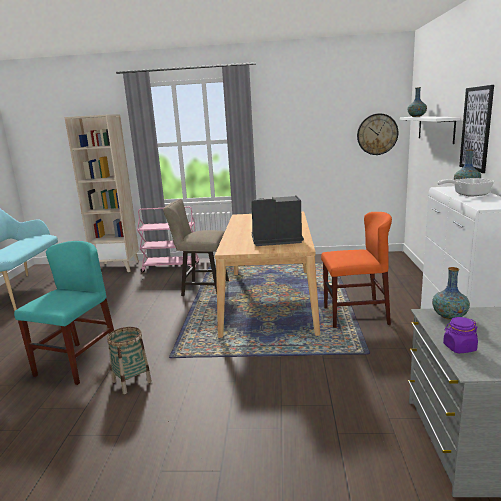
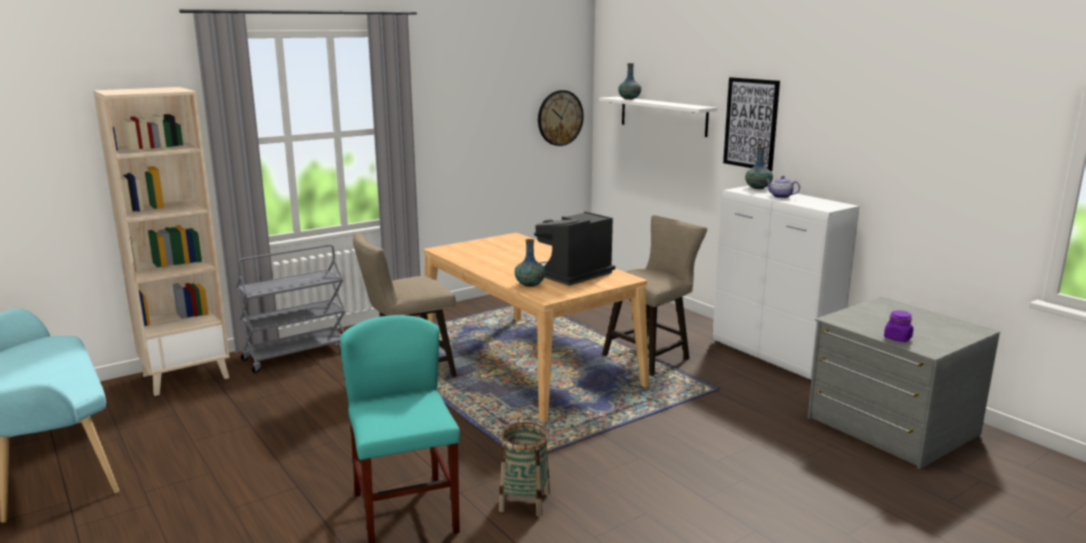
camera: 40 degrees left, 0 degrees up
pink cart [137,207,199,272] -> grey cart [236,244,346,373]
orange chair [321,212,392,328] -> beige stool [602,215,707,376]
vase [432,267,470,320] -> vase moved to [515,239,545,287]
frying pan [437,178,495,197] -> teapot [765,176,800,198]

